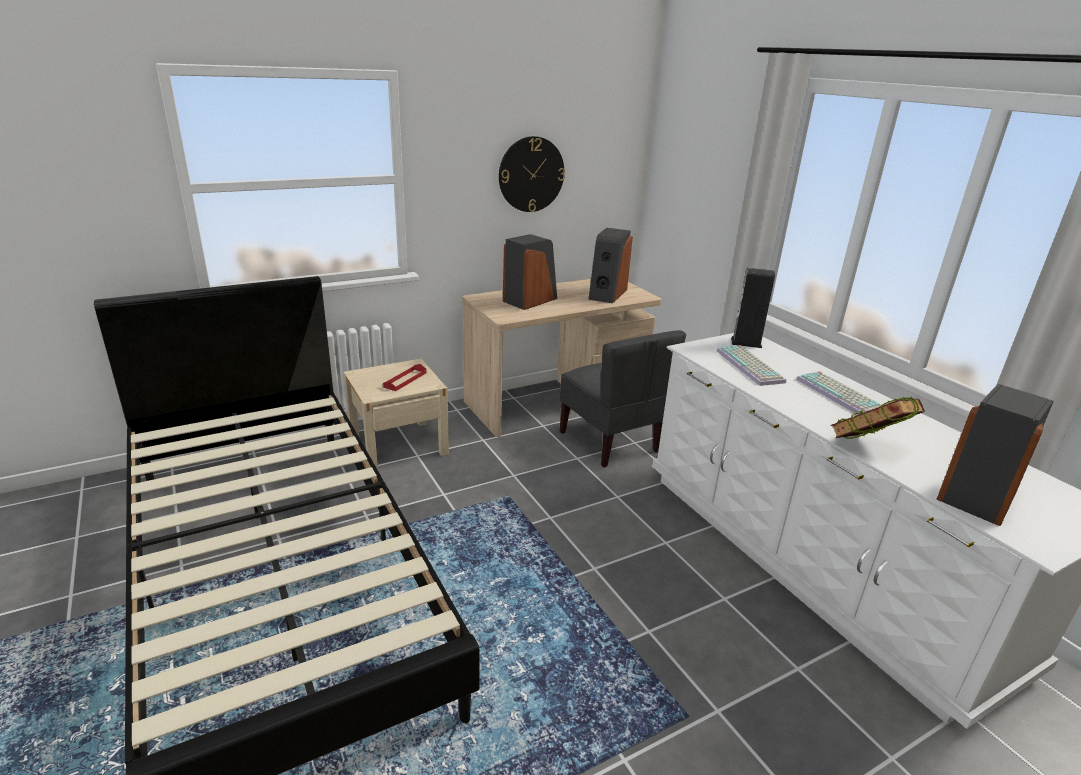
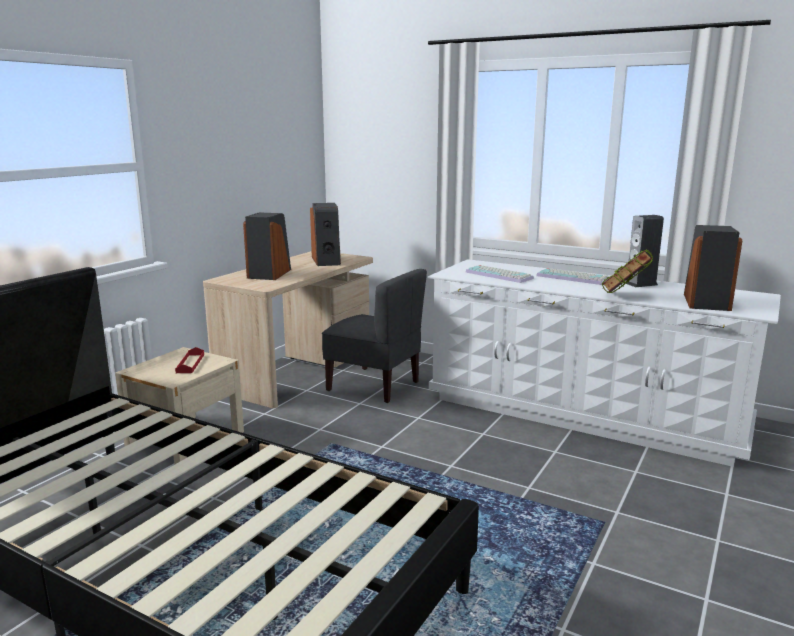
camera: 30 degrees left, 10 degrees down
wall clock [499,136,565,212] -> none
speaker [731,268,775,348] -> speaker moved to [626,215,664,287]

